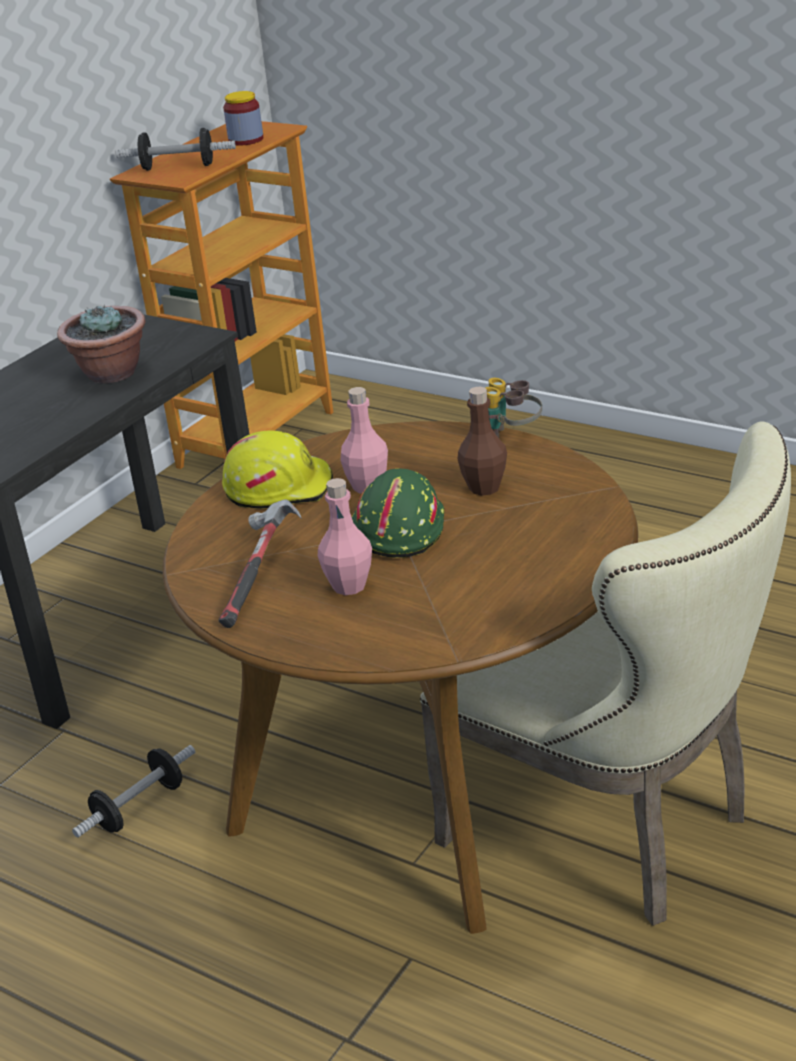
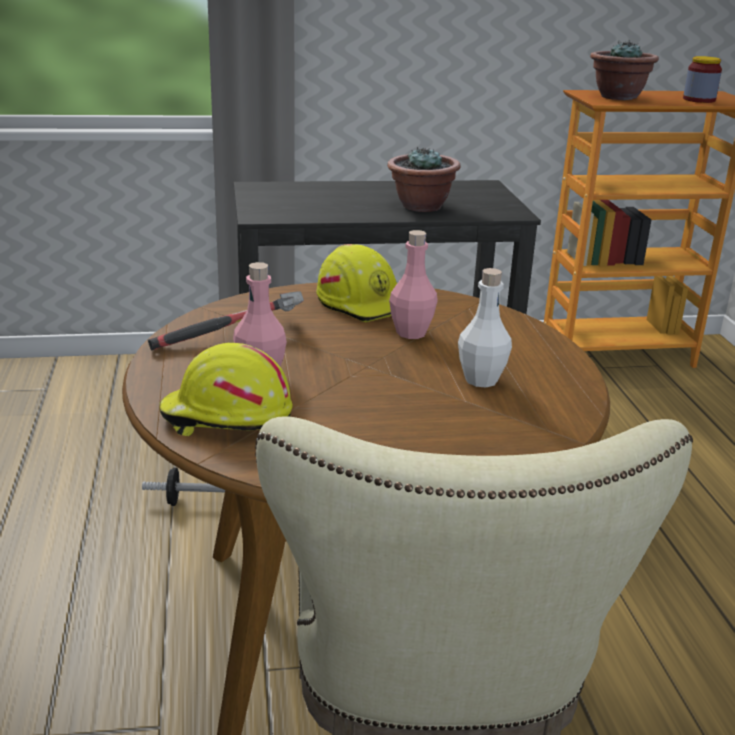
camera: 45 degrees right, 5 degrees down
dumbbell [115,128,236,171] -> potted plant [590,40,659,100]
green hard hat [352,469,444,558] -> none
brown bottle [457,387,507,496] -> white bottle [458,268,512,388]
binoculars [485,378,542,438] -> none
none -> yellow hard hat [160,343,293,436]

